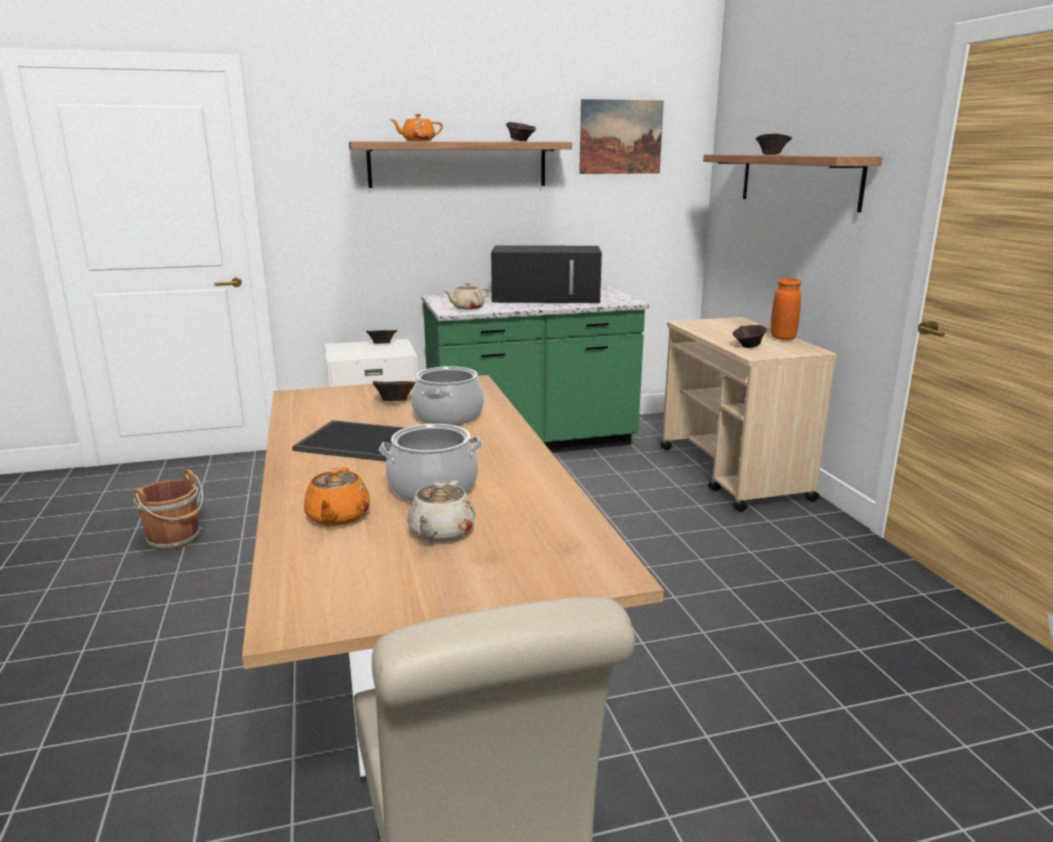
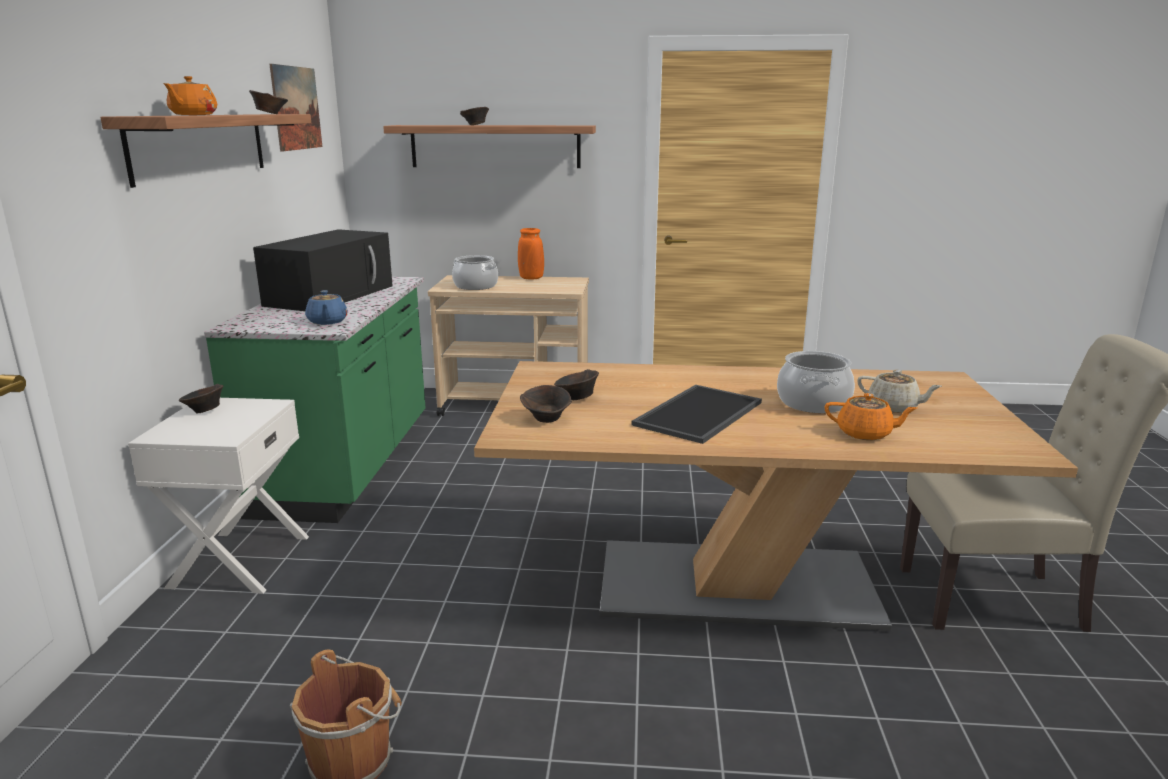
camera: 70 degrees left, 0 degrees up
cooking pot [411,366,484,425] -> cooking pot moved to [452,255,498,290]
beige teapot [445,282,489,310] -> blue teapot [305,290,348,325]
brown bowl [733,325,767,348] -> brown bowl moved to [520,385,572,423]

